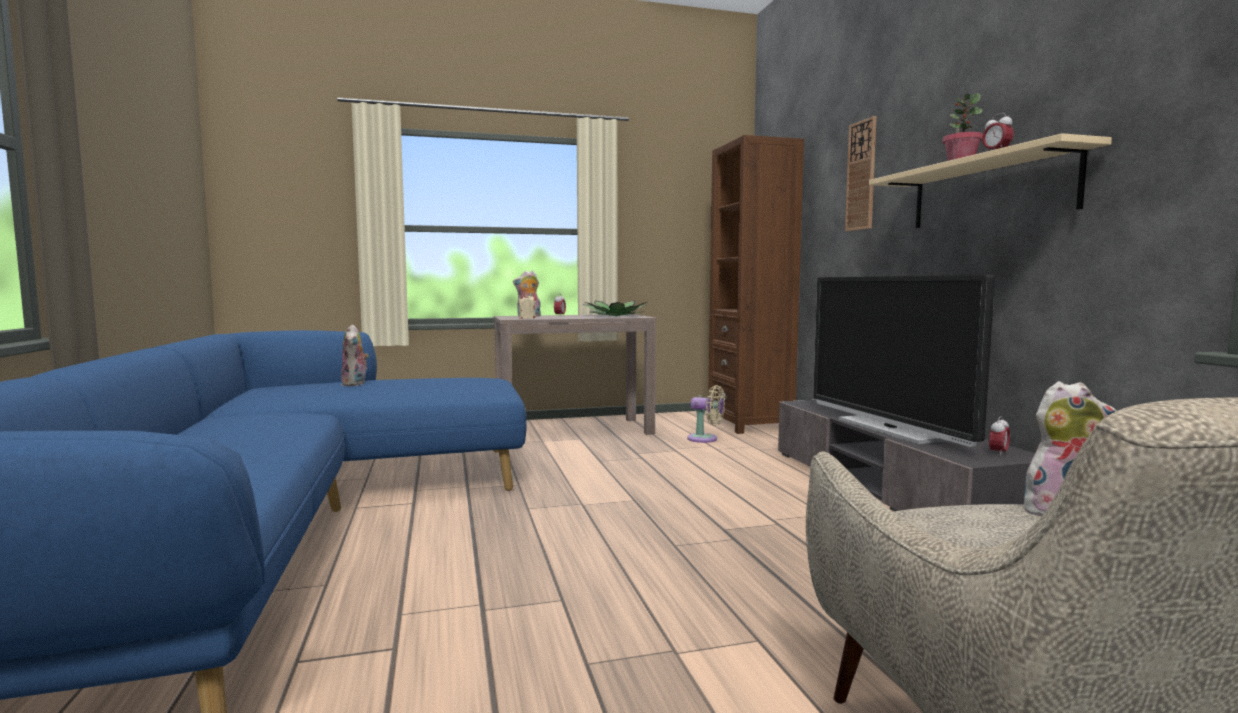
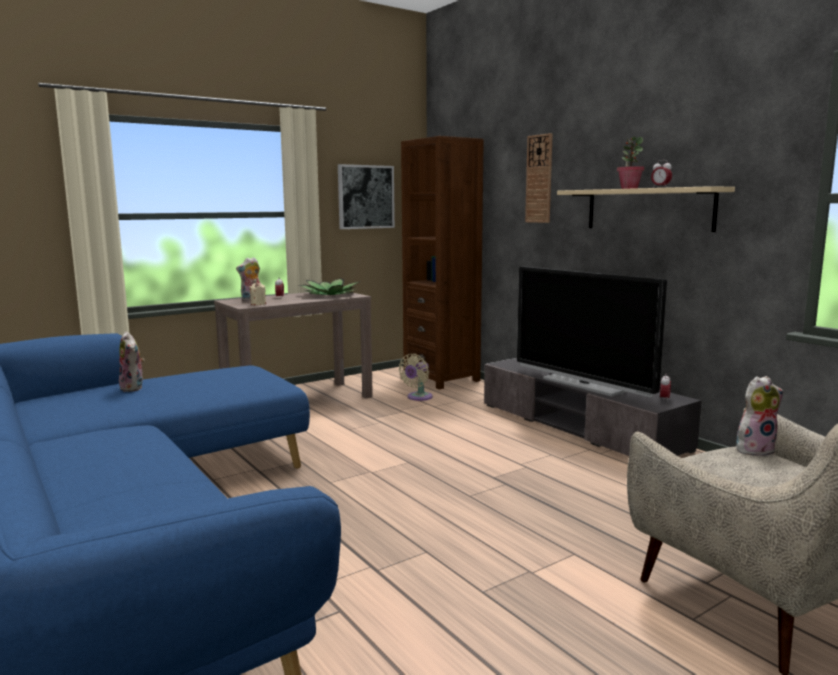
camera: 20 degrees left, 5 degrees up
beige fan [687,385,725,443] -> beige fan turned 120 degrees clockwise [399,354,433,401]
none -> picture [338,164,395,229]

